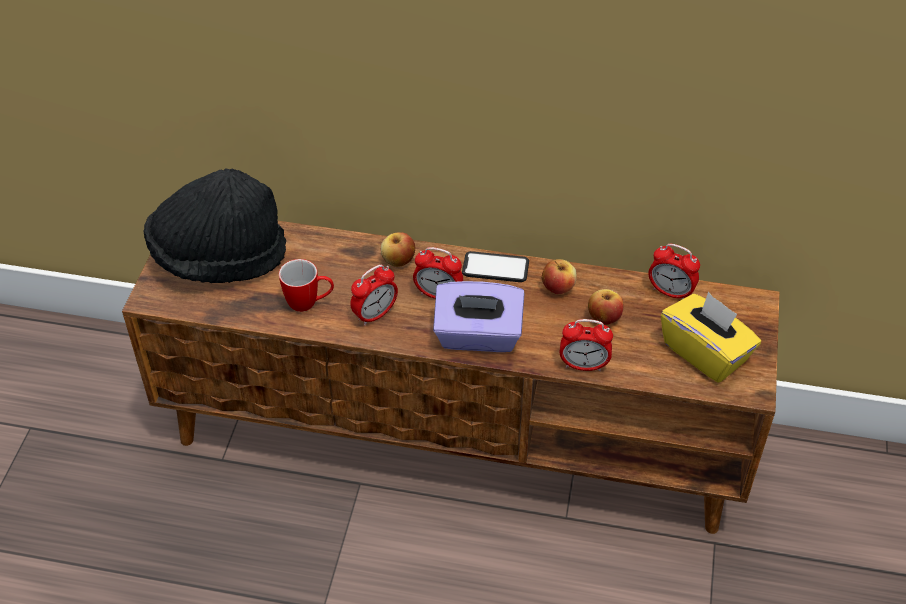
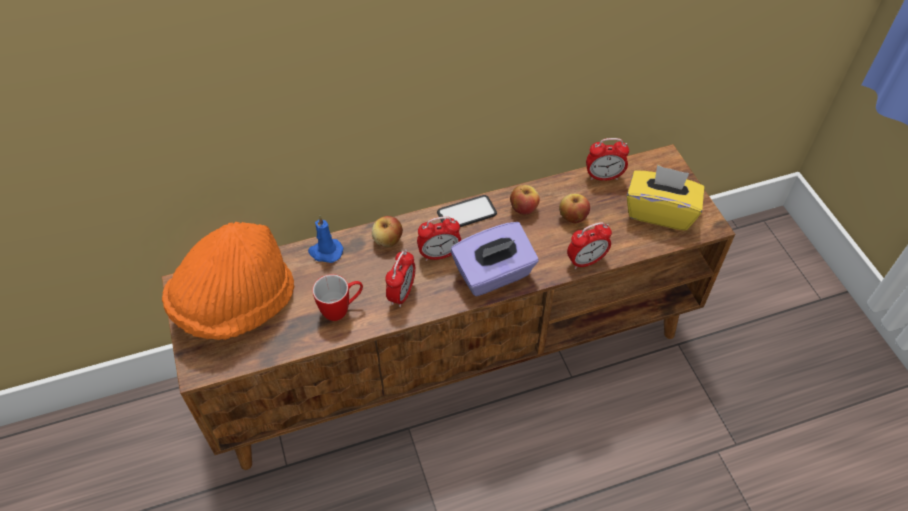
camera: 30 degrees left, 5 degrees up
black hat [144,168,286,283] -> orange hat [162,222,294,340]
none -> blue candle [308,215,343,263]

